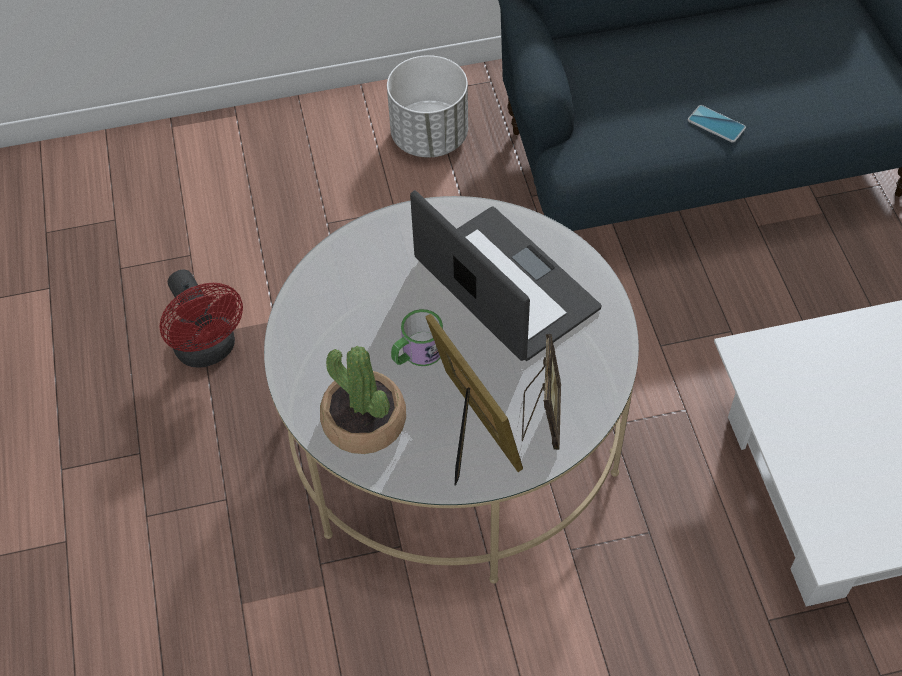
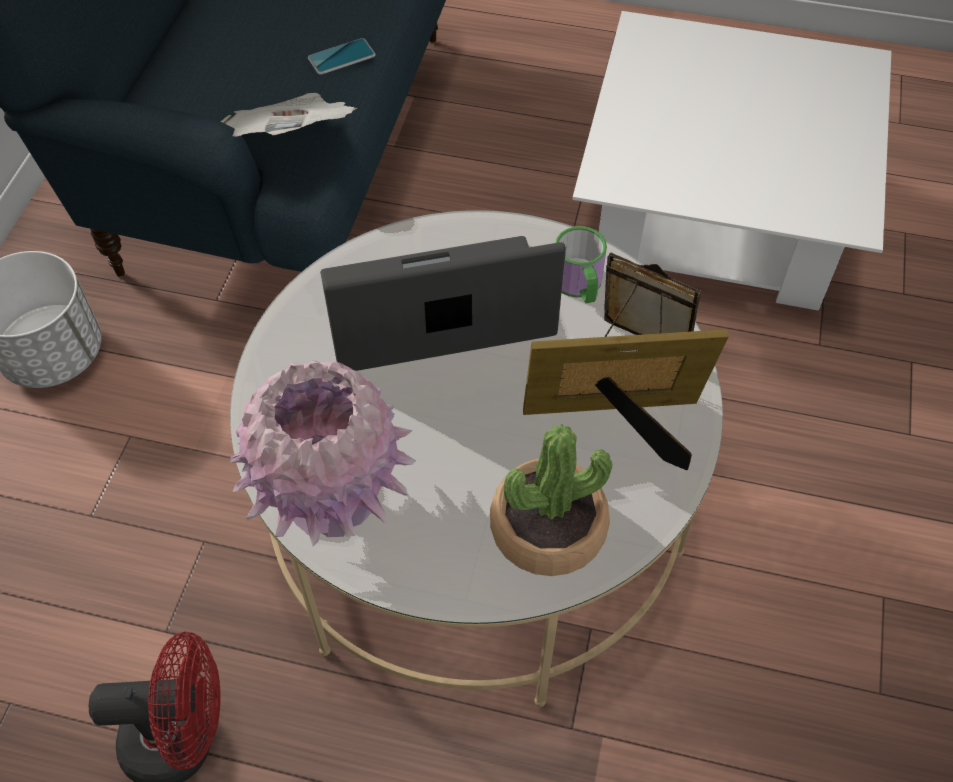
camera: 65 degrees left, 0 degrees up
mug [391,309,443,366] -> mug moved to [555,226,607,303]
none -> newspaper [220,93,357,137]
none -> pink vase [230,361,416,546]

